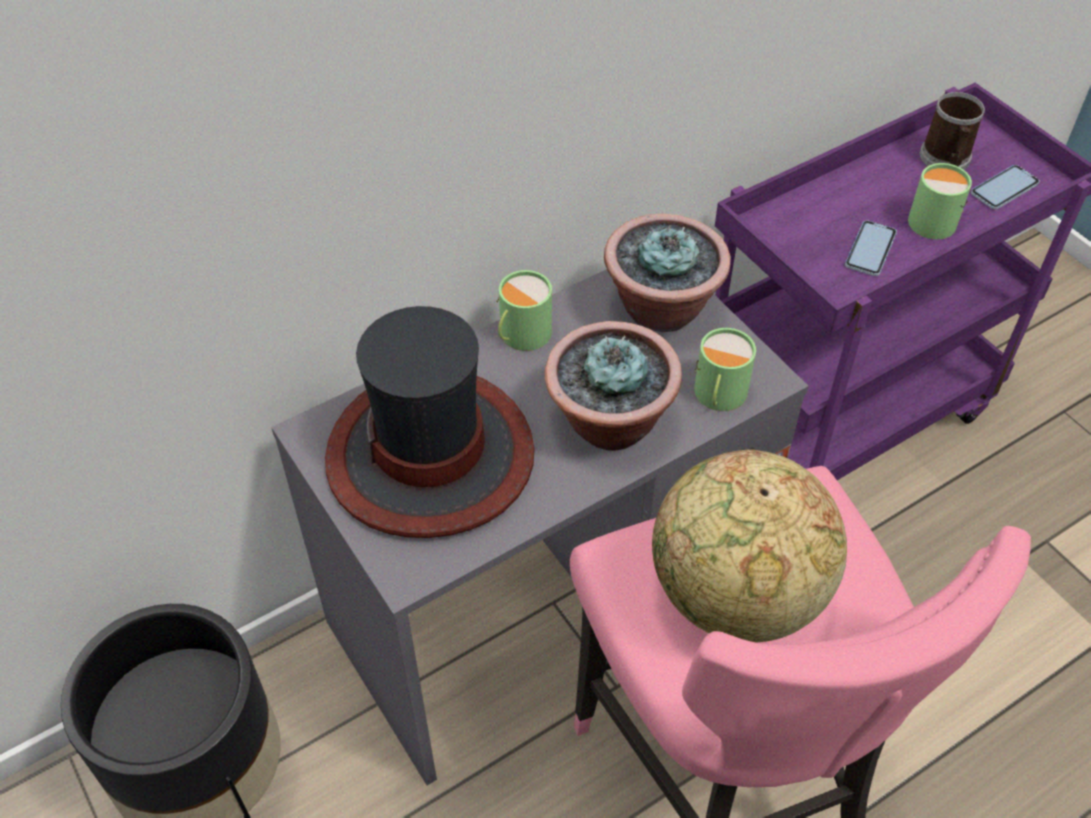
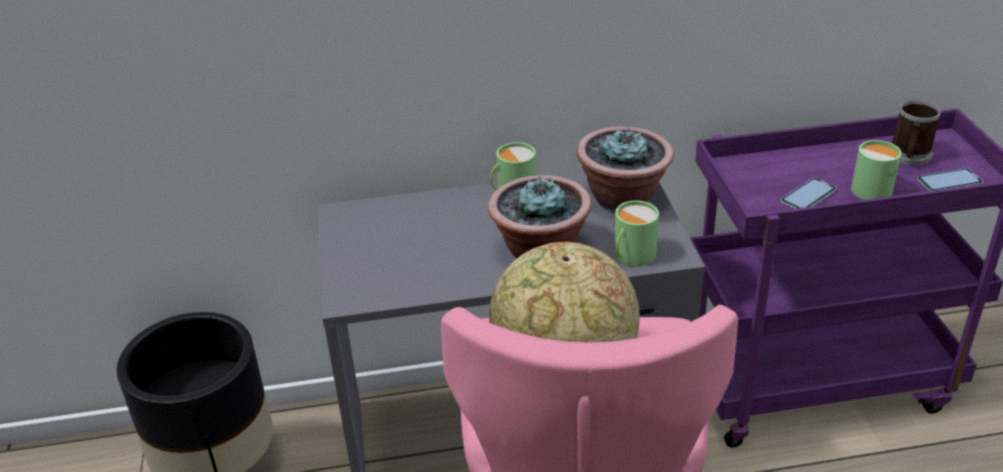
camera: 25 degrees right, 15 degrees down
hat [325,306,534,538] -> none

